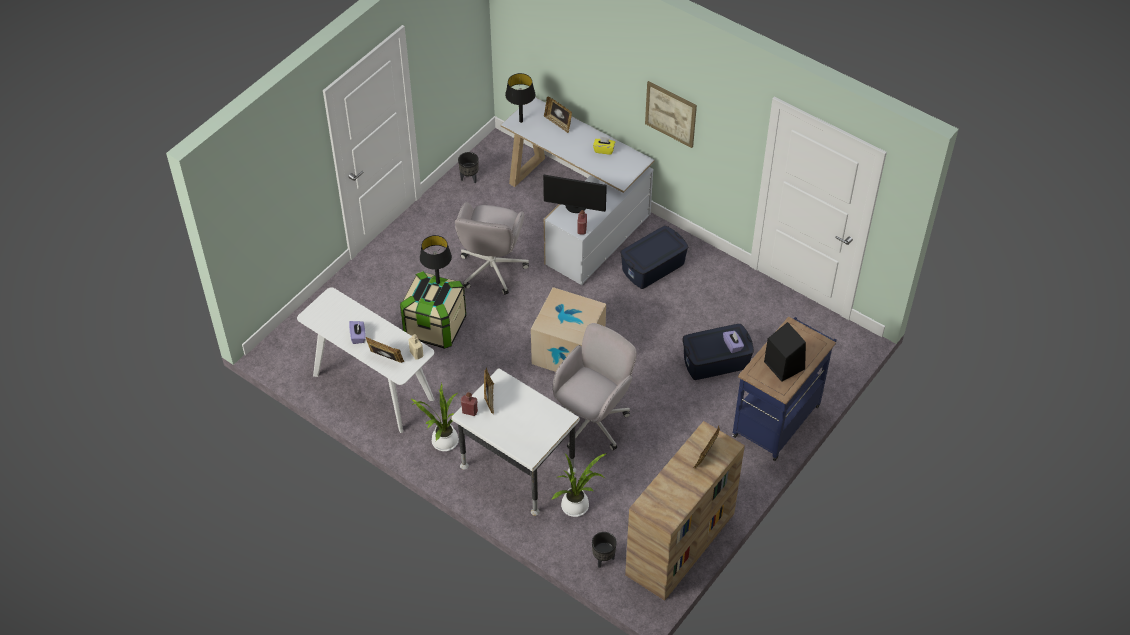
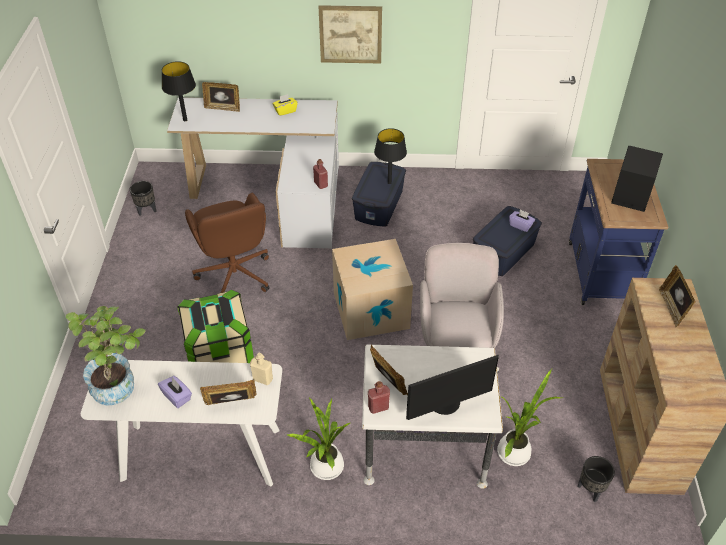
camera: 35 degrees left, 5 degrees down
black table lamp [420,235,452,284] -> black table lamp moved to [374,128,407,184]
grey office chair [455,202,529,295] -> brown office chair [185,193,269,293]
monitor [543,174,607,213] -> monitor moved to [406,355,499,420]
none -> potted plant [66,306,146,406]

